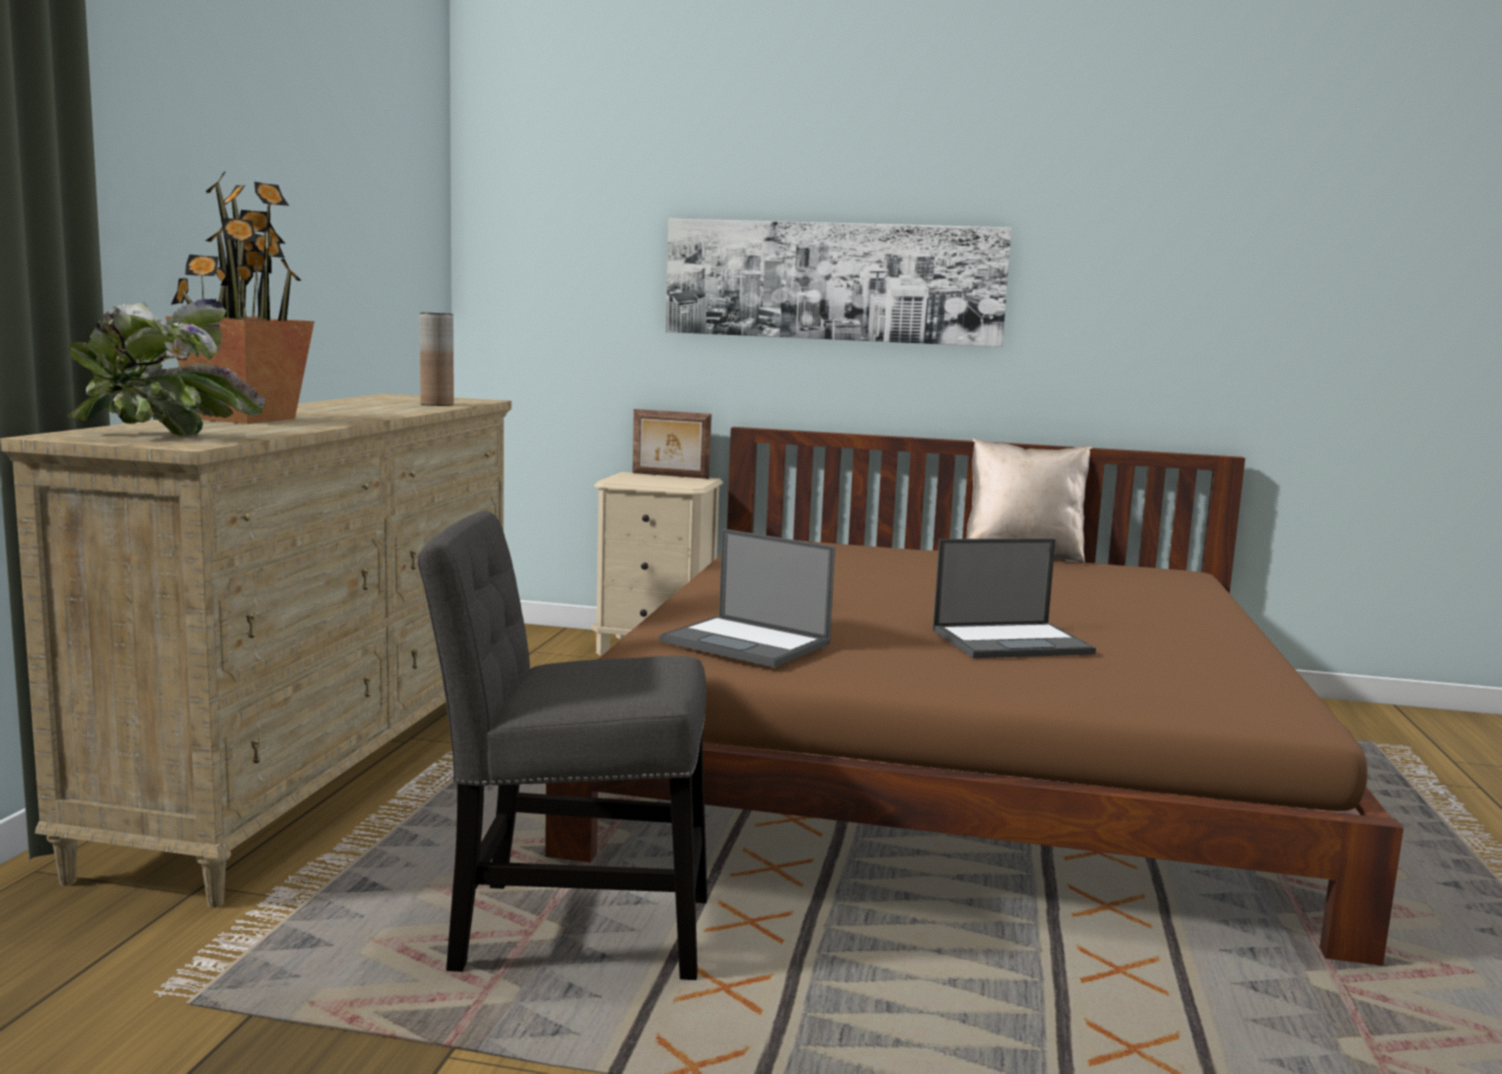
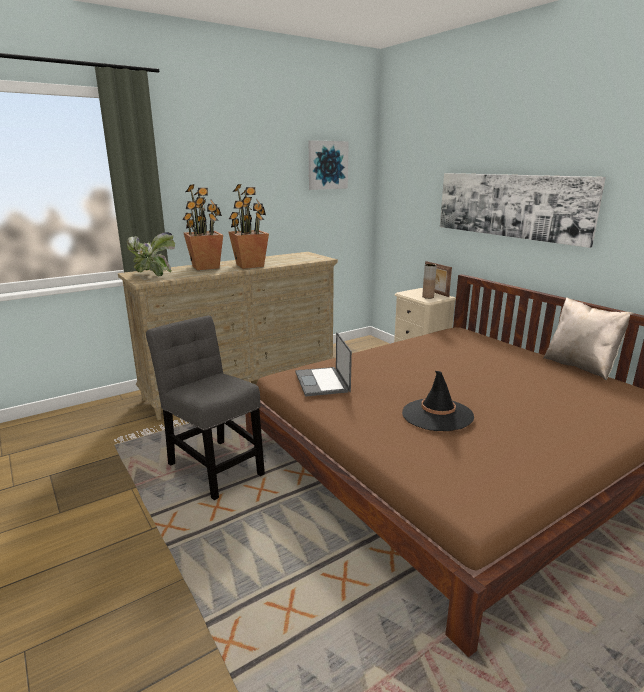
camera: 45 degrees right, 10 degrees up
brown vase [420,313,454,406] -> brown vase moved to [422,264,437,299]
laptop [933,538,1096,658] -> black hat [402,371,474,431]
none -> potted plant [228,184,269,269]
none -> picture [309,140,349,190]

